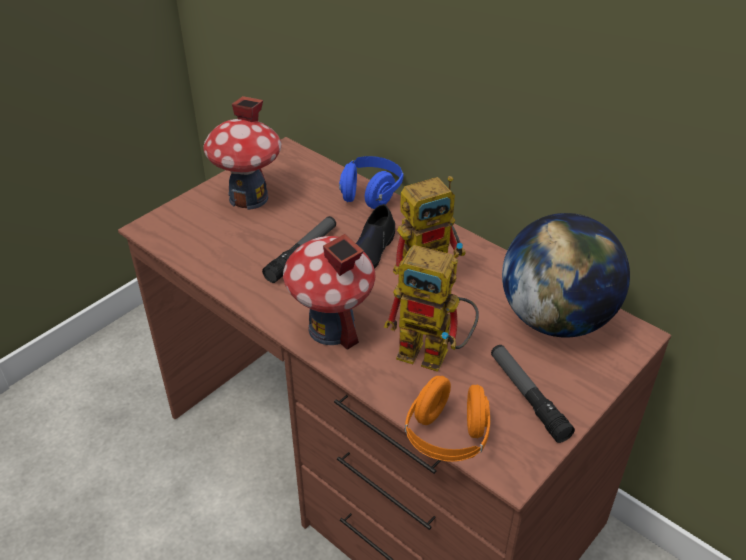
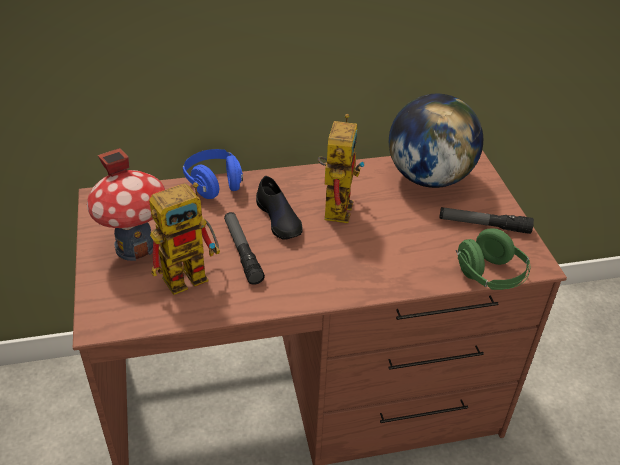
camera: 55 degrees left, 0 degrees up
toy house [283,234,375,350] -> none
toy robot [384,245,479,372] -> toy robot moved to [149,182,220,295]
orange headphones [405,376,490,462] -> green headphones [456,228,531,290]

